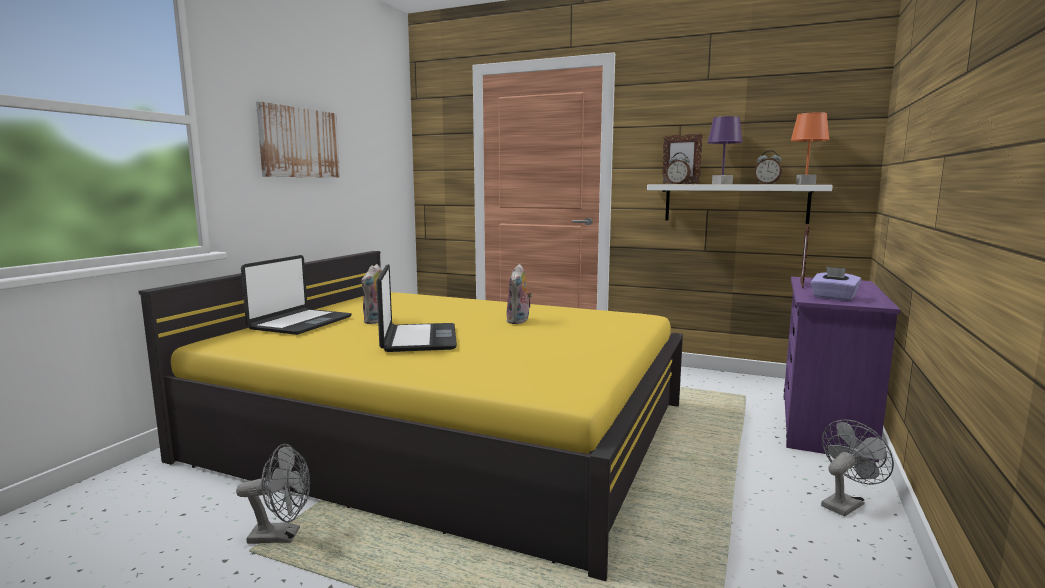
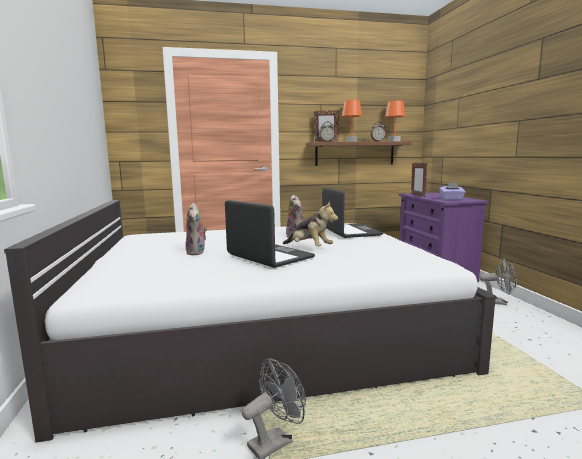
camera: 35 degrees left, 0 degrees up
yellow bed [139,251,683,581] -> white bed [4,200,497,443]
laptop [241,255,352,335] -> laptop moved to [322,187,383,238]
picture [256,102,340,178] -> none
white shelf [647,184,833,224] -> brown shelf [307,141,412,166]
purple table lamp [707,116,743,184] -> orange table lamp [342,100,362,142]
grey fan [821,419,894,516] -> grey fan turned 90 degrees clockwise [480,258,517,305]
none -> plush toy [283,202,338,246]

